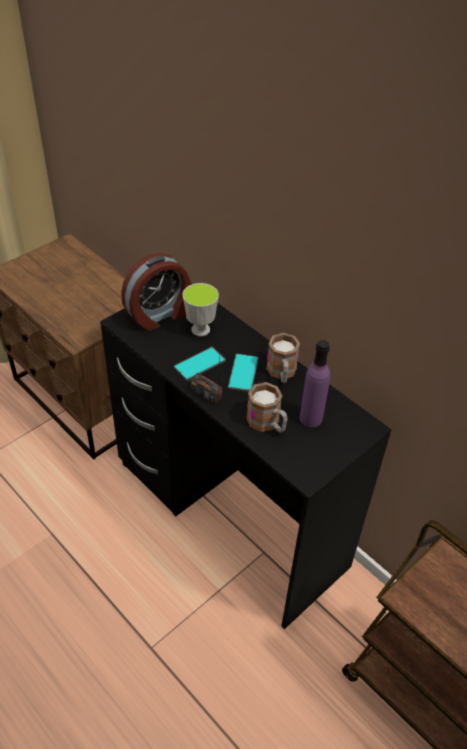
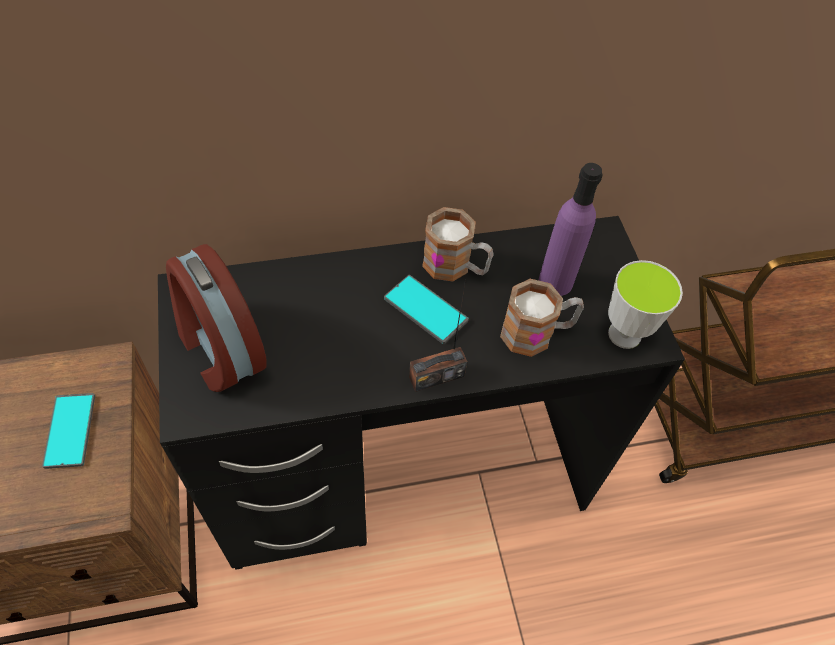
camera: 60 degrees left, 10 degrees up
alarm clock [121,253,191,331] -> alarm clock turned 150 degrees clockwise [166,244,267,392]
phone [174,347,226,381] -> phone moved to [42,393,95,469]
cup [182,283,219,336] -> cup moved to [608,260,683,349]

